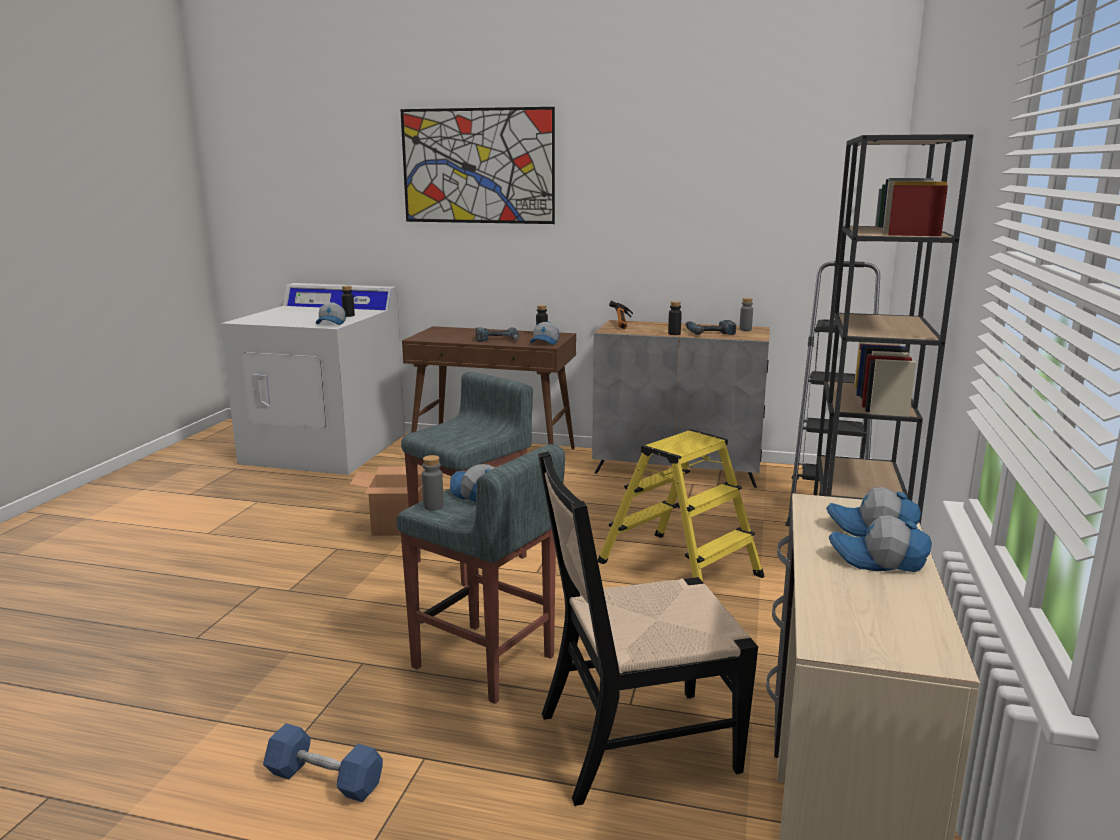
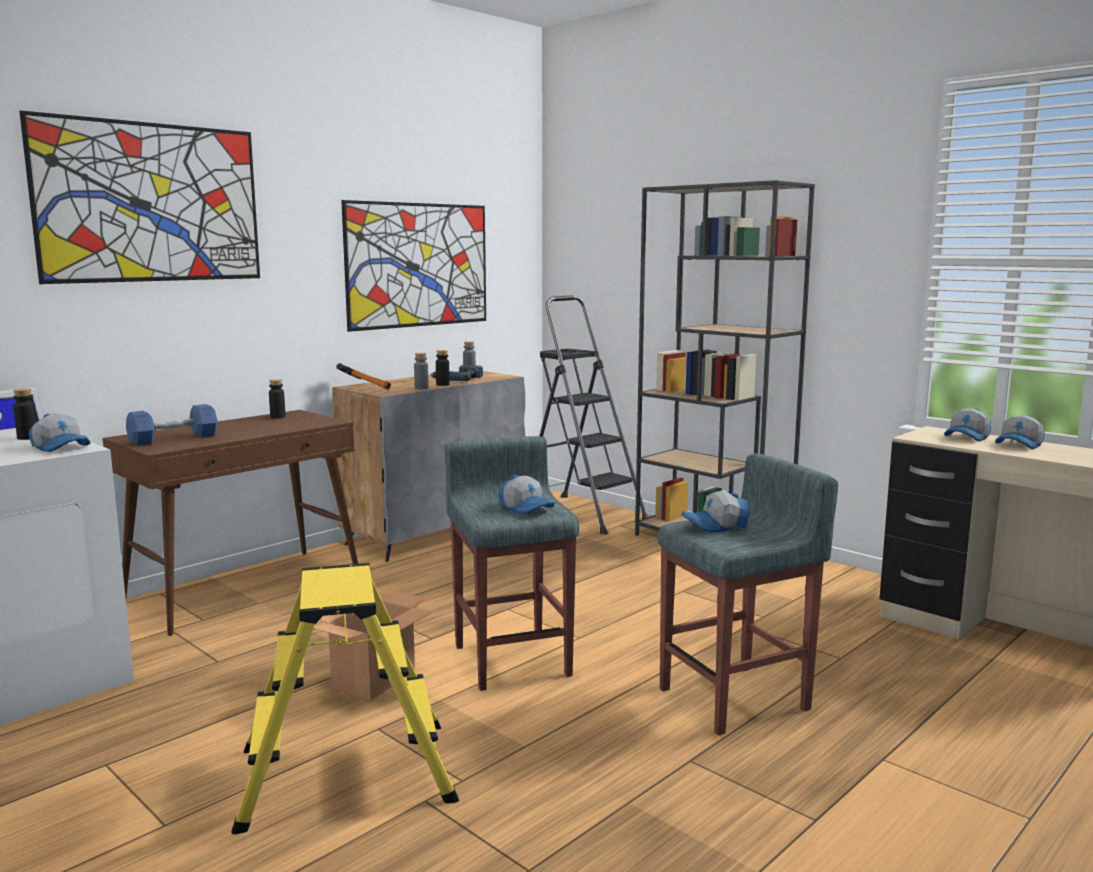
camera: 60 degrees left, 5 degrees down
blue dumbbell [263,723,383,802] -> blue dumbbell moved to [126,404,218,446]
grey bottle [422,455,444,511] -> grey bottle moved to [414,353,428,389]
power drill [476,327,519,342] -> none
cap [530,322,559,345] -> cap moved to [498,475,555,514]
chair [538,451,758,806] -> none
yellow step ladder [598,429,765,581] -> yellow step ladder moved to [231,563,459,834]
none -> picture [341,200,486,332]

